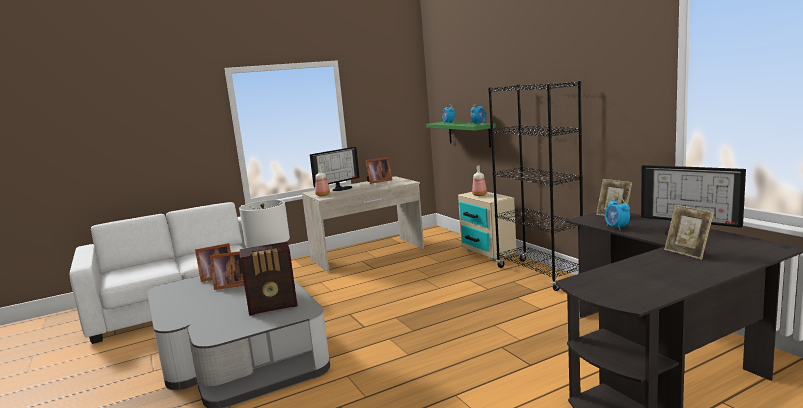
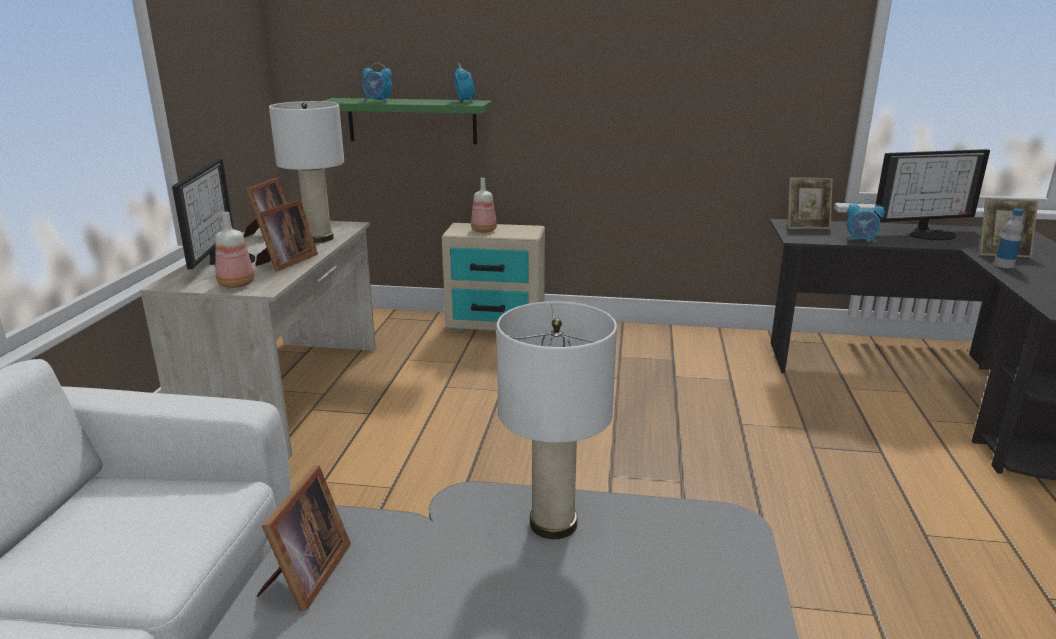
camera: 55 degrees left, 10 degrees up
picture frame [210,251,244,290] -> picture frame moved to [255,200,318,272]
radio [240,242,297,316] -> none
black bookcase [488,81,583,291] -> none
none -> white table lamp [269,101,344,243]
none -> bottle [994,209,1024,268]

